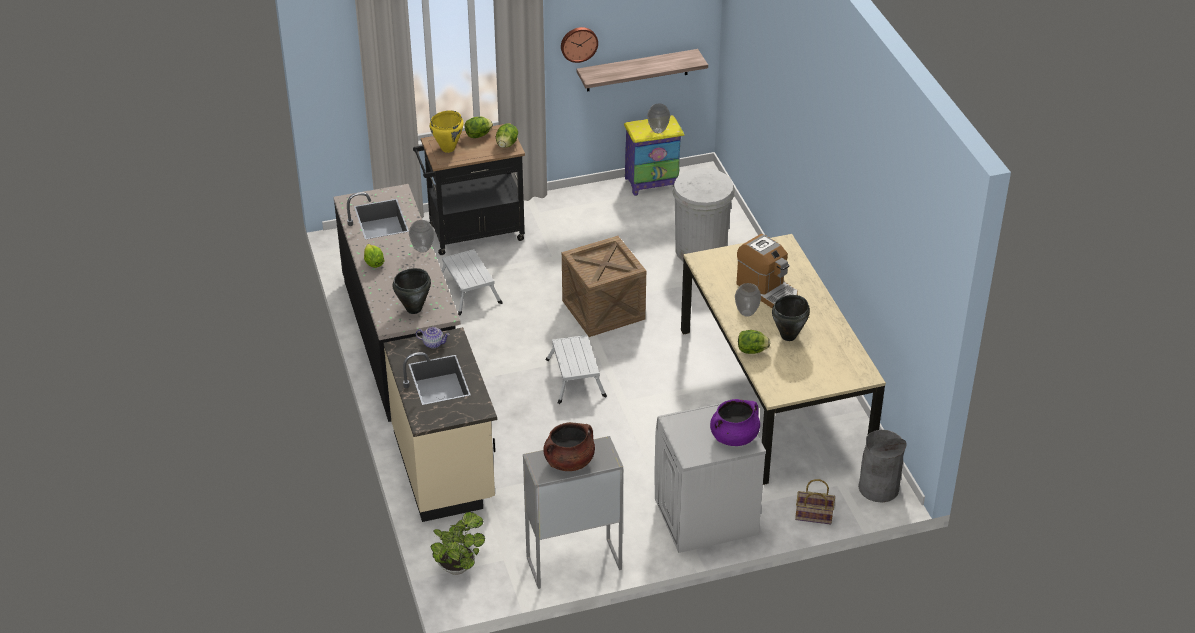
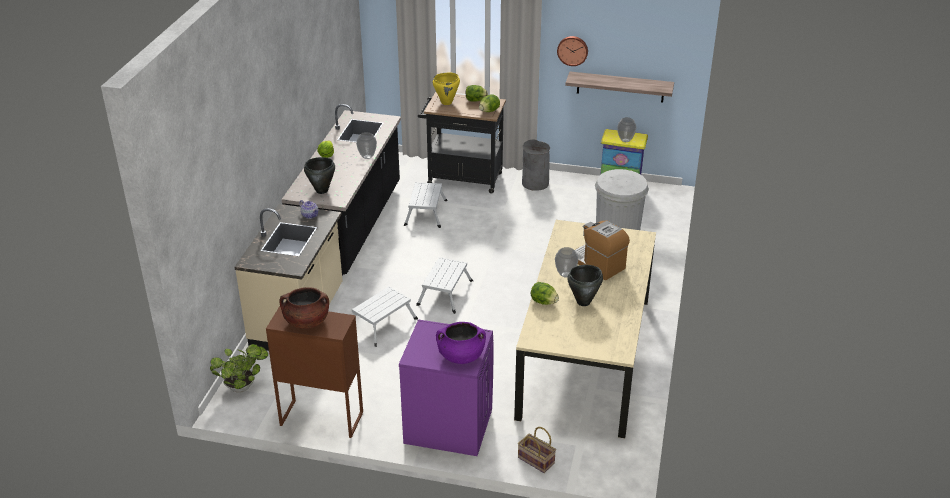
camera: 30 degrees right, 5 degrees down
grey cabinet [523,436,623,589] -> brown cabinet [266,306,363,438]
crate [562,236,646,337] -> none
white washing machine [655,403,766,553] -> purple washing machine [399,319,494,456]
coffee machine [736,234,798,308] -> coffee machine turned 150 degrees clockwise [575,220,630,280]
grey trash can [858,430,907,503] -> grey trash can moved to [522,139,550,191]
none -> white step ladder [352,286,418,347]

